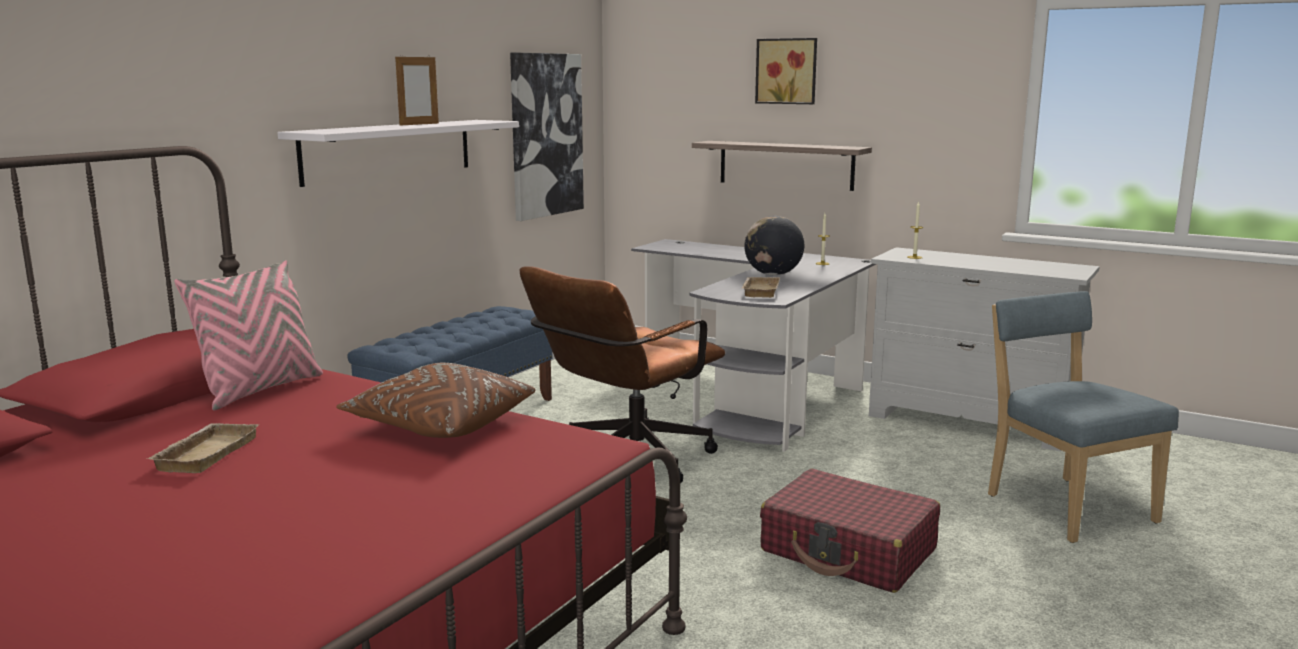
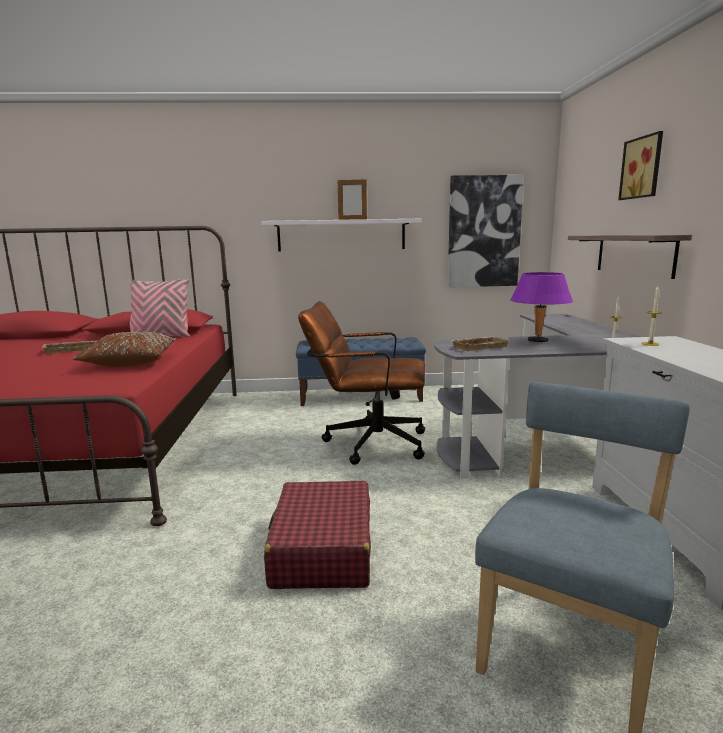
camera: 55 degrees right, 0 degrees up
globe [744,216,804,275] -> purple table lamp [510,272,573,343]

